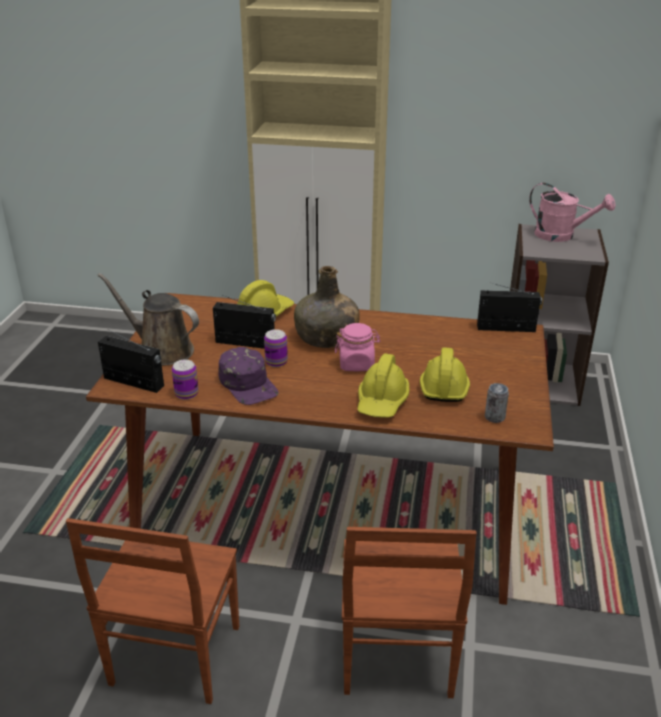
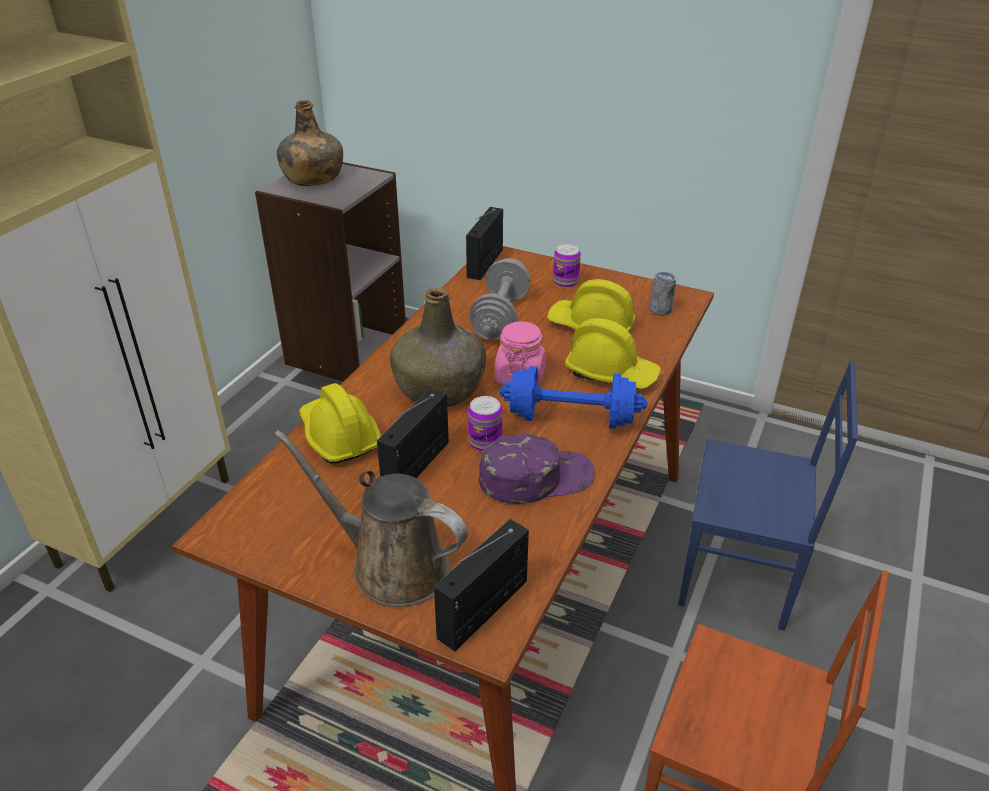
camera: 75 degrees left, 5 degrees up
brown watering can [97,273,199,365] -> brown watering can turned 75 degrees clockwise [274,430,468,607]
can [172,360,198,400] -> can moved to [553,244,581,288]
brown chair [342,527,477,698] -> blue chair [678,360,858,631]
pink watering can [529,183,615,242] -> green bottle [277,100,343,186]
none -> grey dumbbell [469,258,531,340]
none -> blue dumbbell [499,366,647,429]

